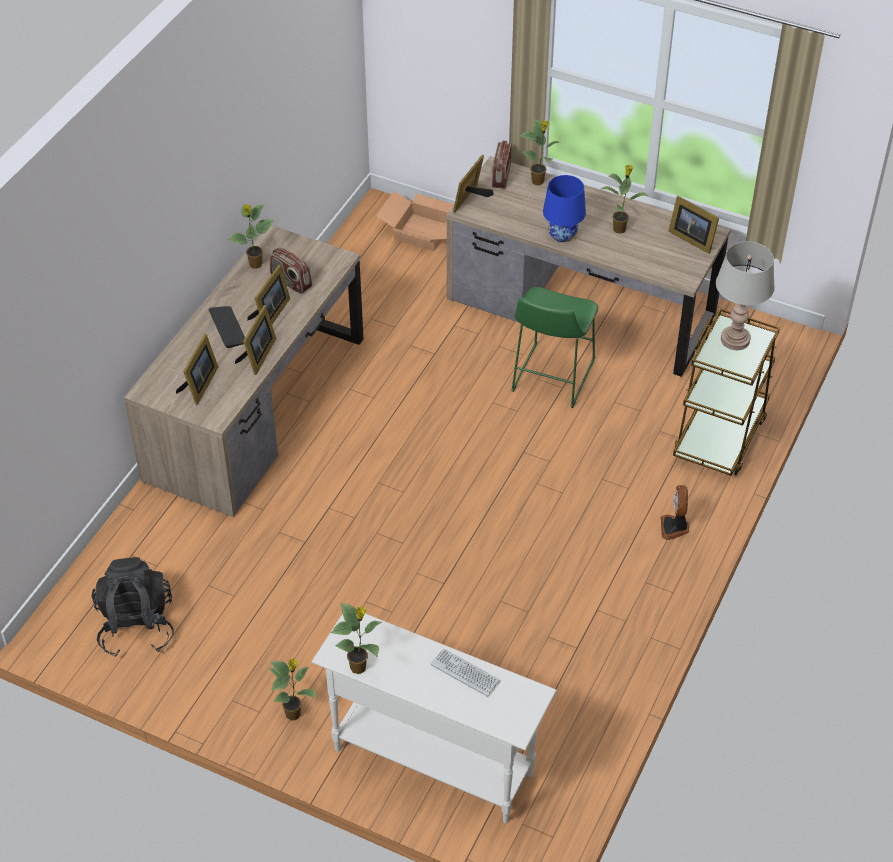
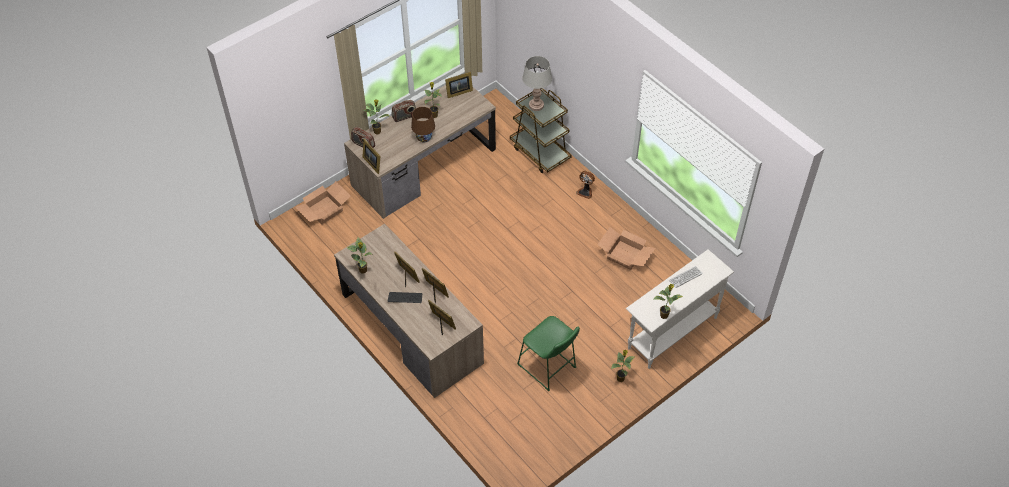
camera: 65 degrees left, 5 degrees up
black backpack [92,557,174,656] -> none
radio [270,248,312,294] -> radio moved to [392,100,416,122]
green stool [511,287,598,408] -> green stool moved to [517,316,580,391]
blue table lamp [543,175,586,242] -> brown table lamp [411,107,435,143]
none -> cardboard box [597,227,655,270]

